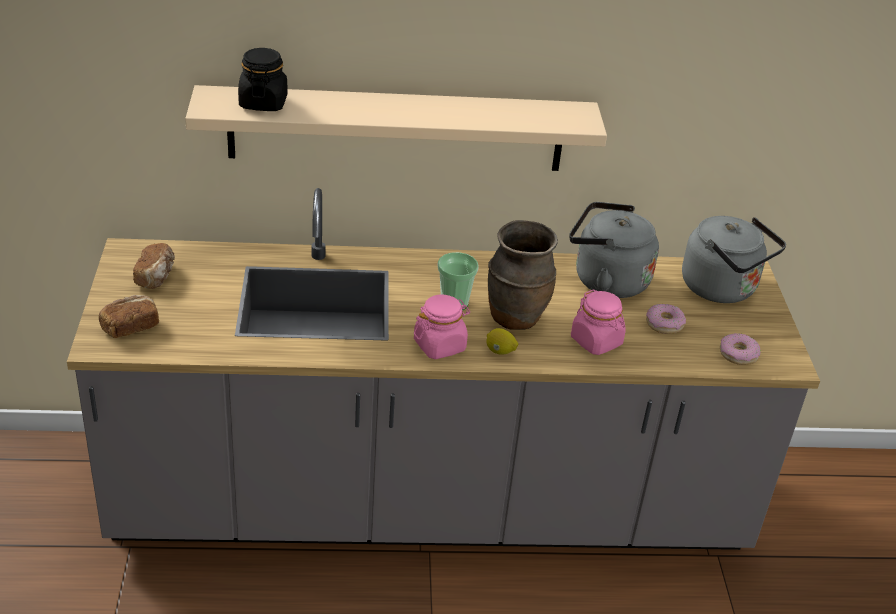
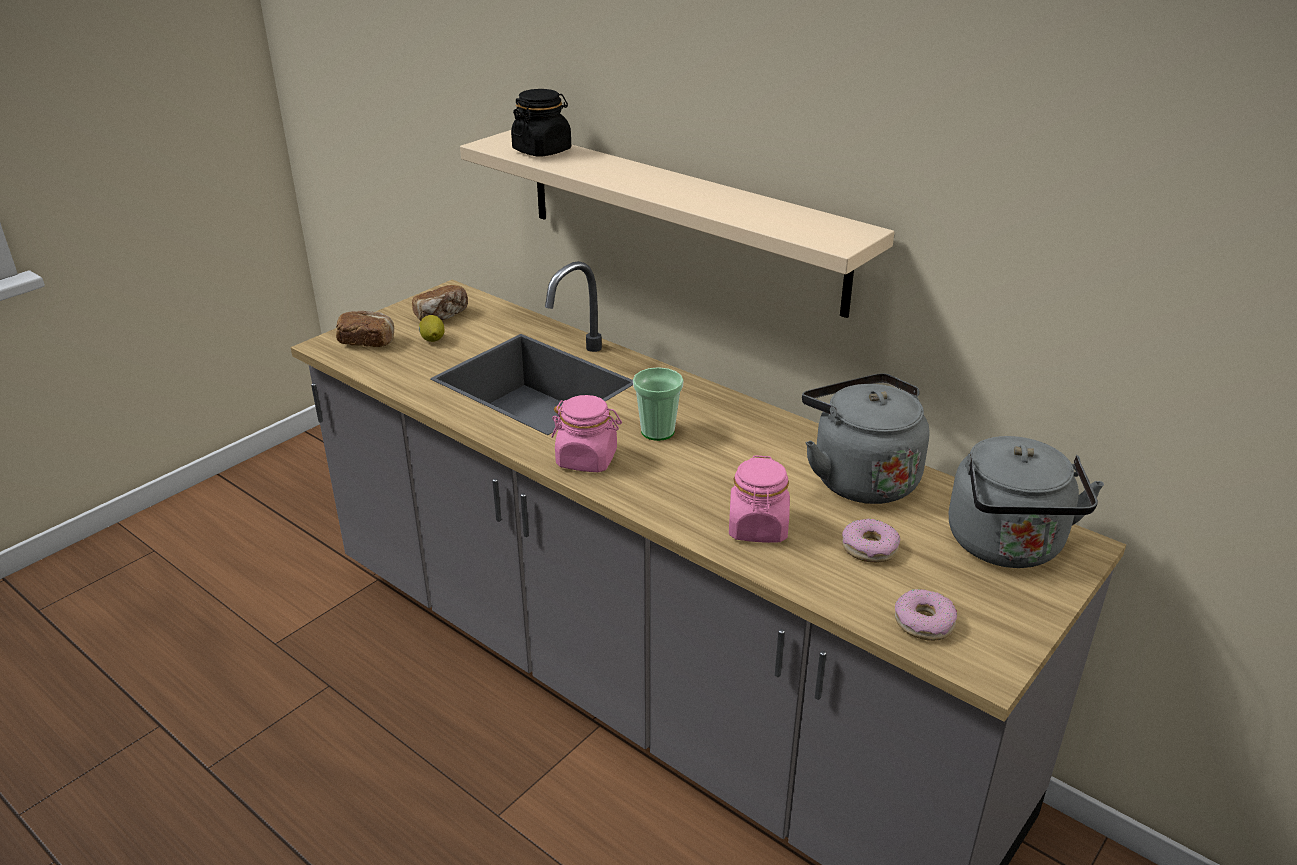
camera: 45 degrees right, 5 degrees down
lemon [486,328,518,355] -> lemon moved to [419,315,445,342]
brown vase [488,220,558,330] -> none

